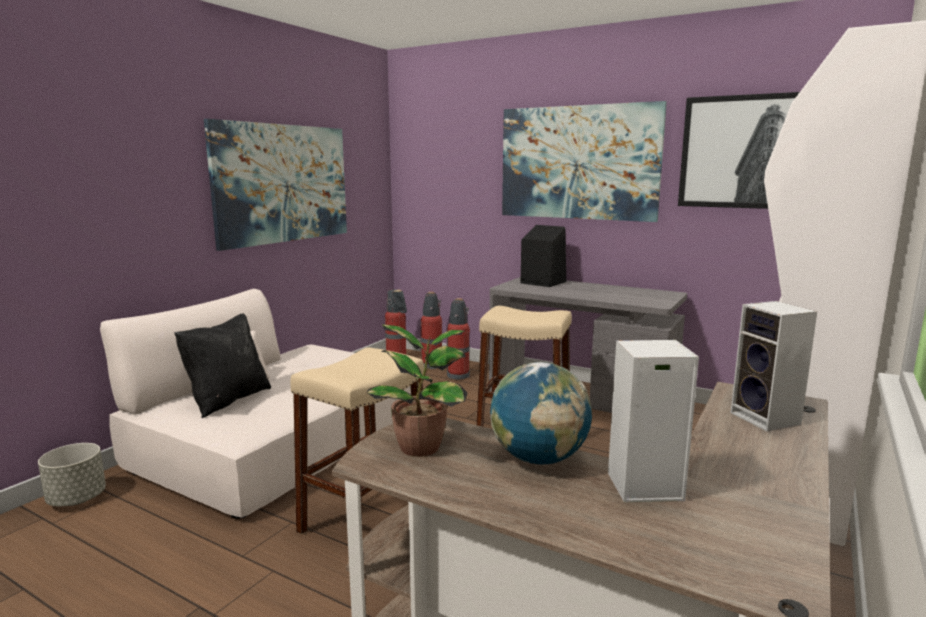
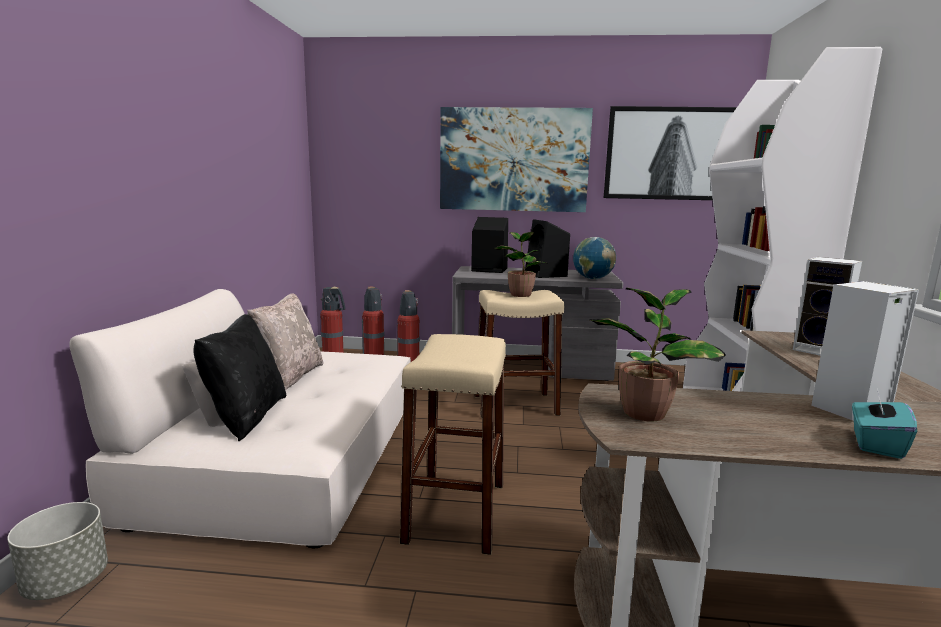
camera: 25 degrees left, 0 degrees up
picture [204,119,347,251] -> none
globe [490,362,592,464] -> globe moved to [573,237,616,279]
none -> beige pillow [247,293,324,391]
none -> potted plant [494,232,548,297]
none -> black speaker [525,219,570,278]
none -> turquoise tissue box [852,388,917,459]

